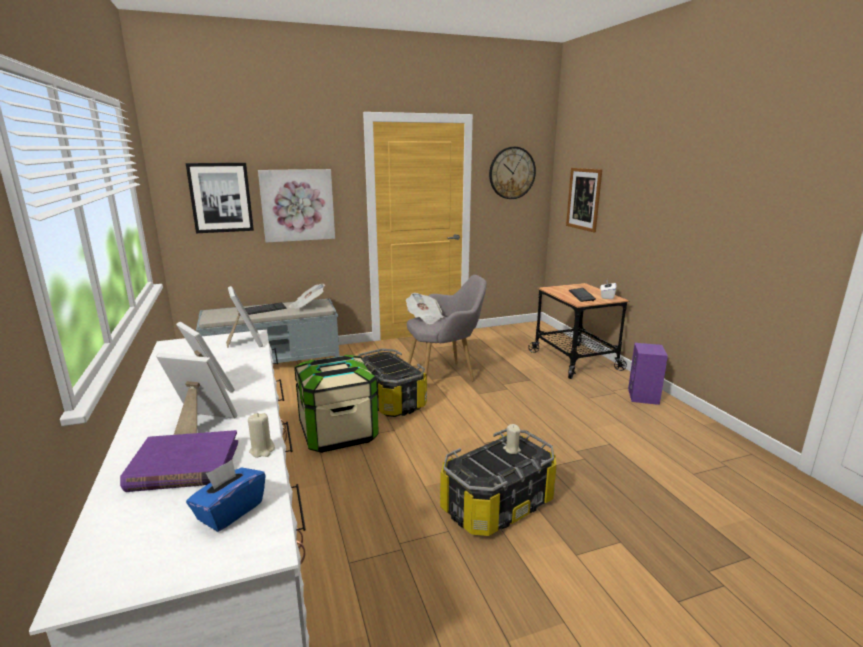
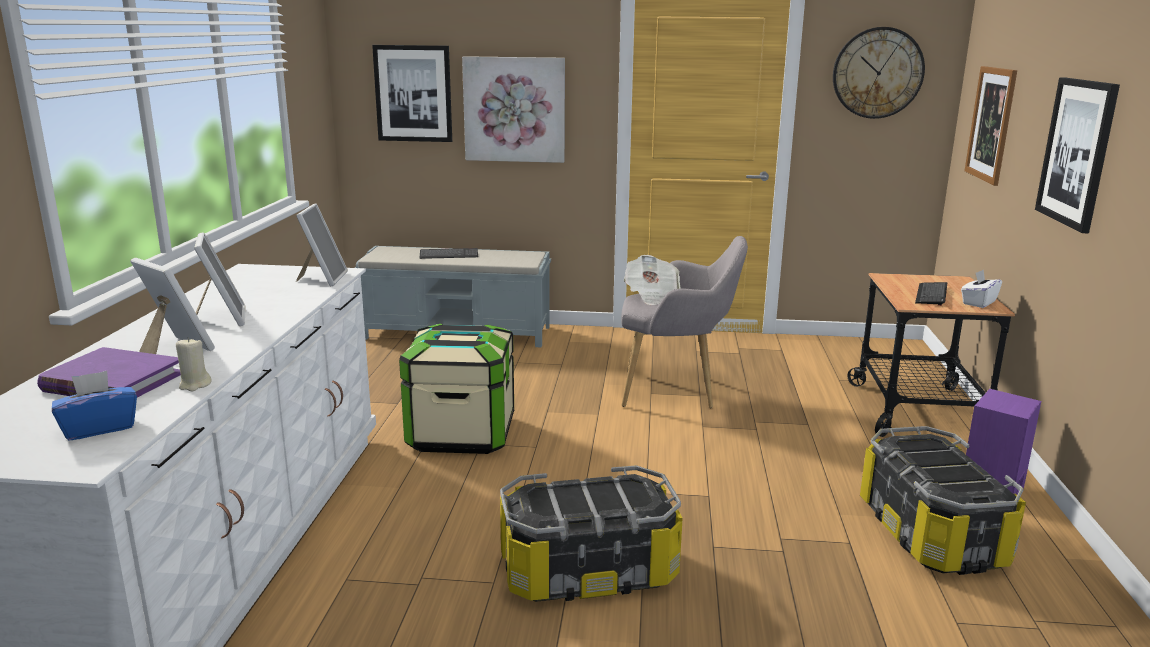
camera: 25 degrees right, 0 degrees up
newspaper [289,284,325,309] -> none
storage box [358,348,427,417] -> storage box moved to [860,426,1026,575]
beige candle [503,424,521,454] -> none
none -> picture [1035,77,1120,233]

